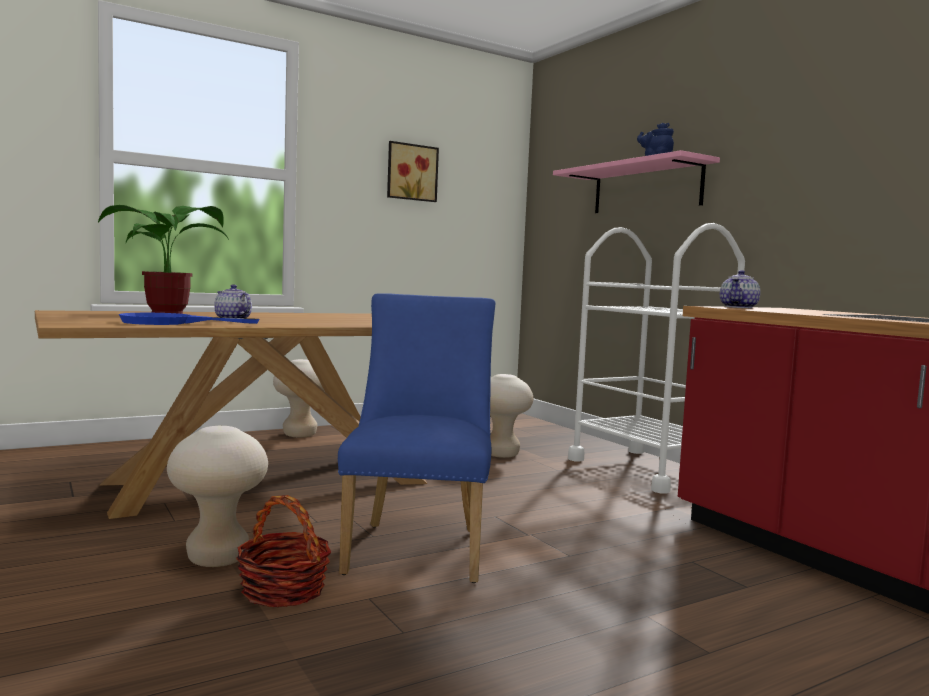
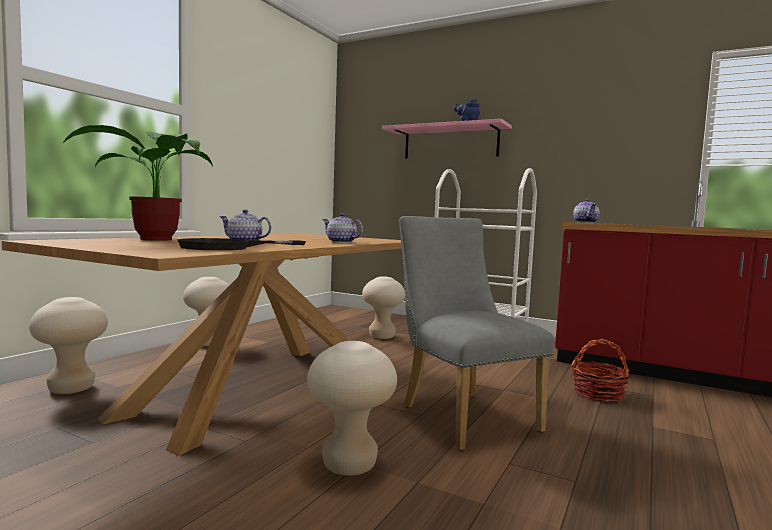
camera: 30 degrees left, 0 degrees up
blue frying pan [119,313,259,325] -> black frying pan [177,238,306,250]
basket [236,495,331,607] -> basket moved to [571,338,630,402]
blue chair [338,293,496,583] -> grey chair [399,216,555,451]
picture [387,141,439,202] -> none
none -> beige stool [29,297,108,394]
none -> teapot [322,213,363,243]

